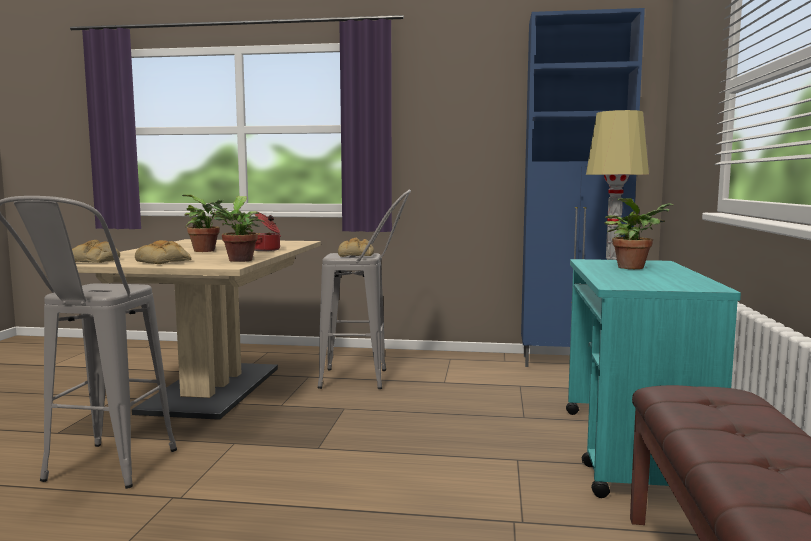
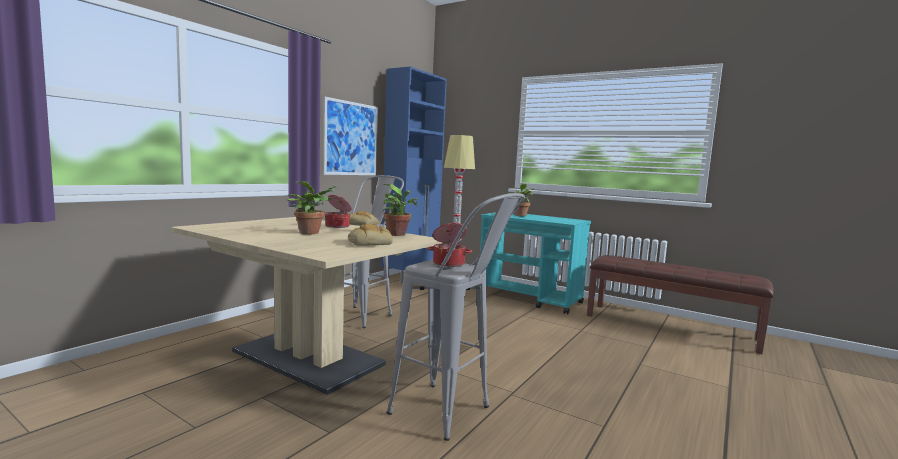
camera: 65 degrees left, 0 degrees up
bread [72,240,120,263] -> none
none -> picture [323,96,378,175]
none -> cooking pot [427,223,472,267]

